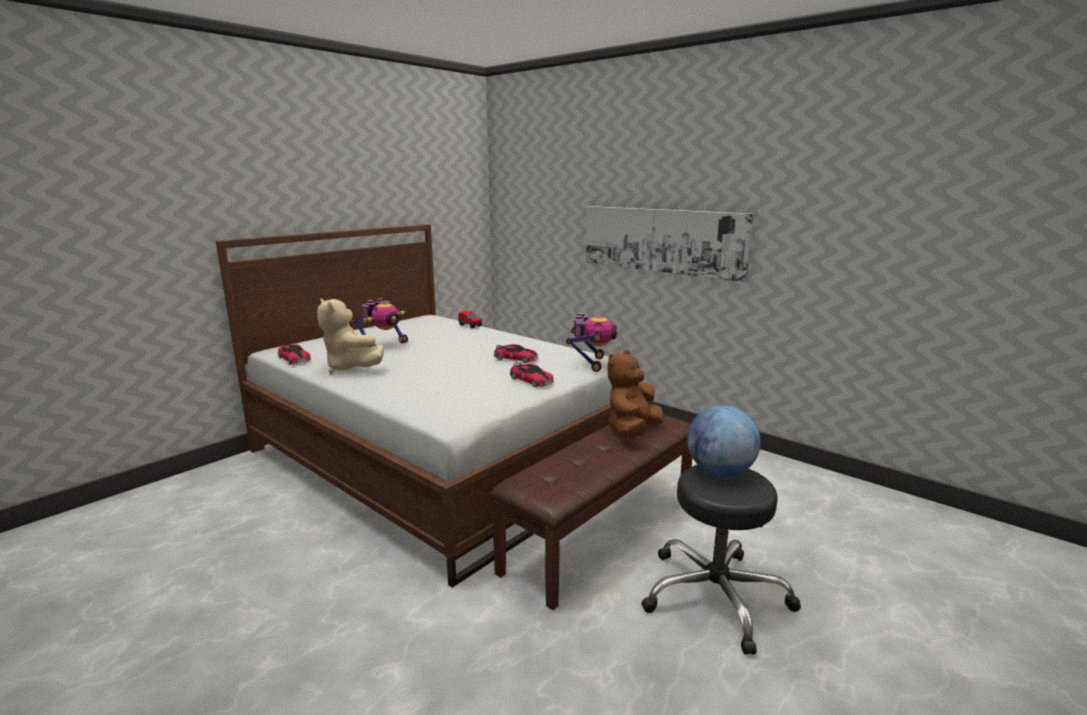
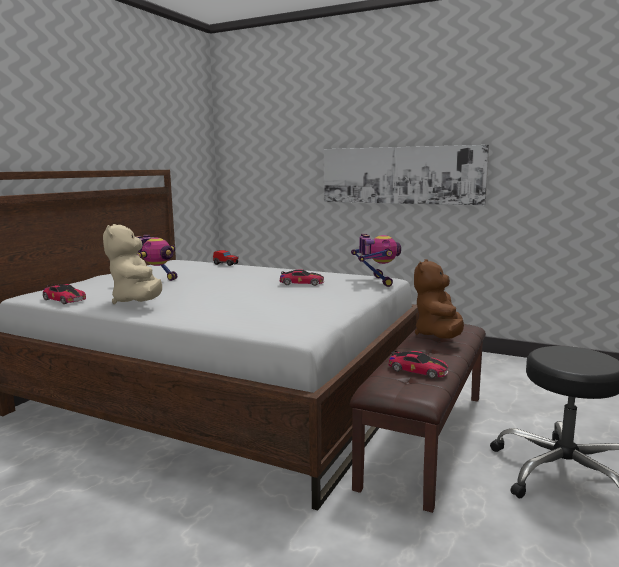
camera: 15 degrees left, 5 degrees down
beige plush toy [317,298,384,374] -> beige plush toy turned 45 degrees clockwise [103,224,162,304]
toy car [510,363,554,387] -> toy car moved to [388,351,449,379]
globe [687,405,761,476] -> none

